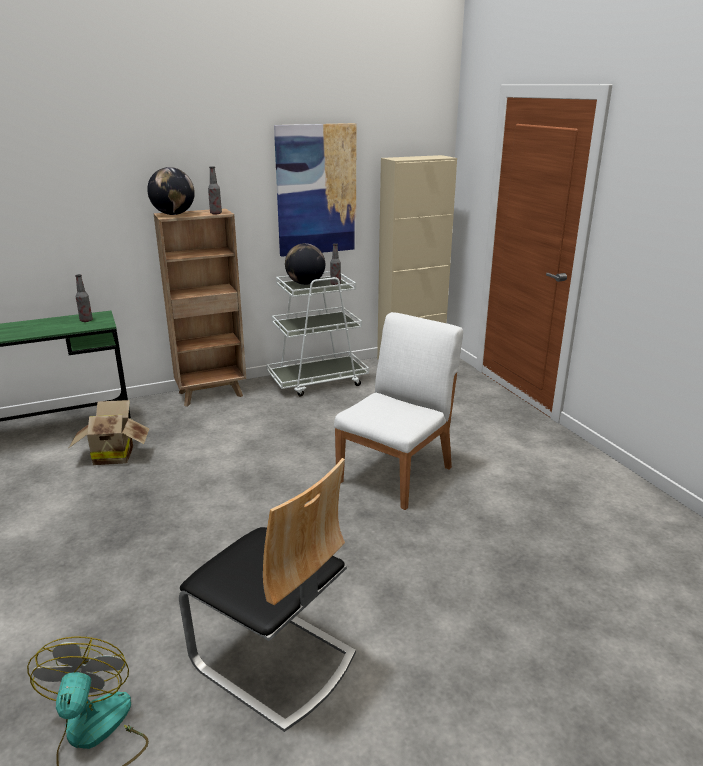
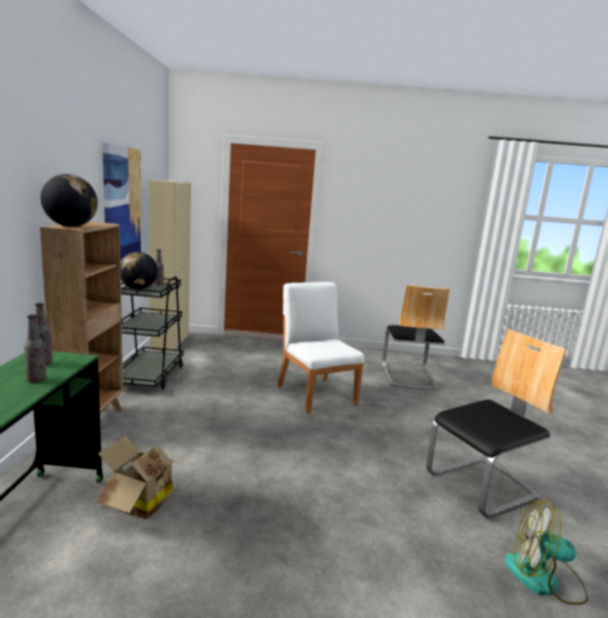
camera: 65 degrees left, 10 degrees down
bottle [208,166,222,214] -> bottle moved to [24,315,47,382]
white cart [267,271,369,396] -> black cart [121,276,184,389]
none -> chair [382,285,450,390]

